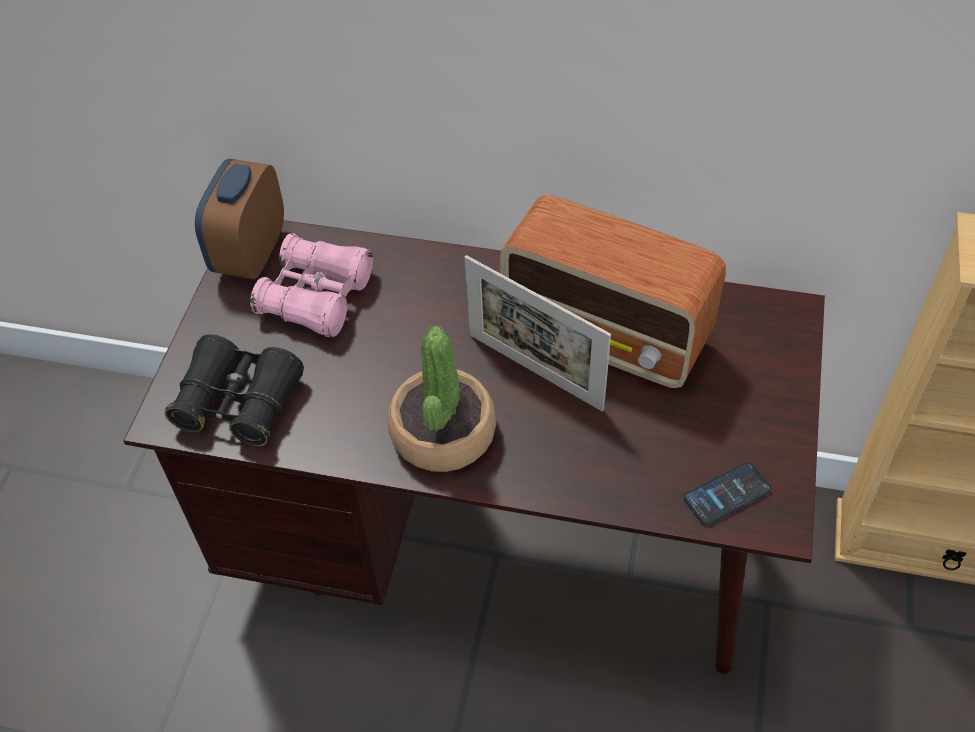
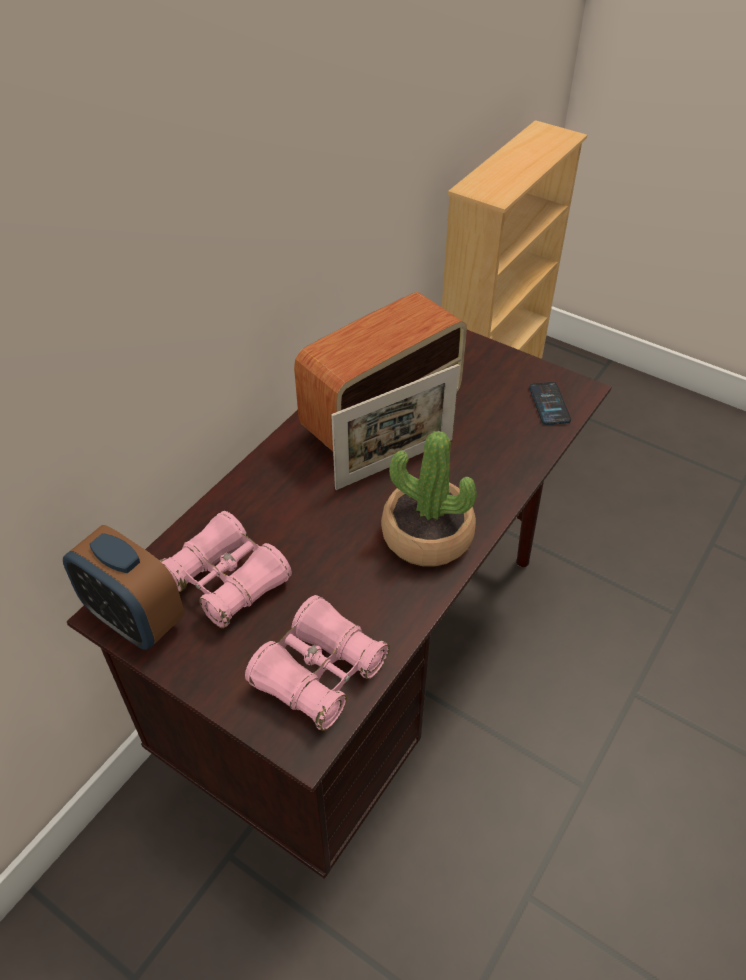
camera: 70 degrees left, 5 degrees down
black binoculars [165,334,304,446] -> pink binoculars [245,595,390,731]

